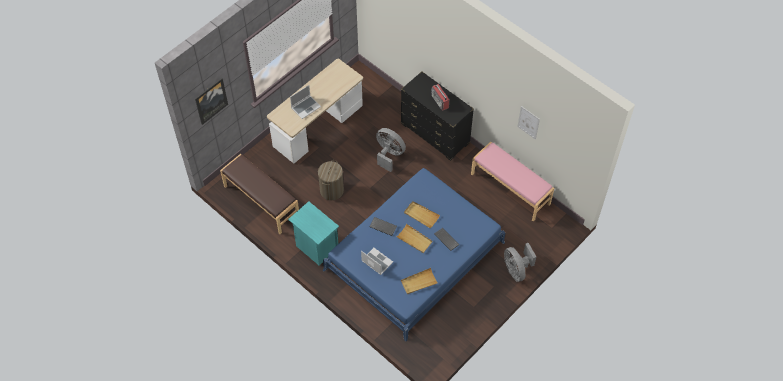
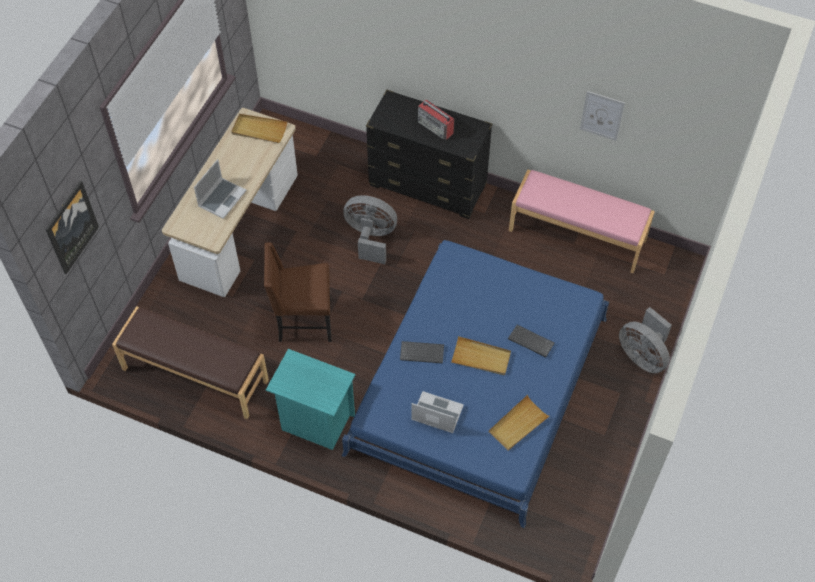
camera: 20 degrees left, 0 degrees up
laundry basket [318,160,344,200] -> brown chair [264,242,332,342]
beige tray [404,201,440,228] -> beige tray moved to [231,114,287,143]

